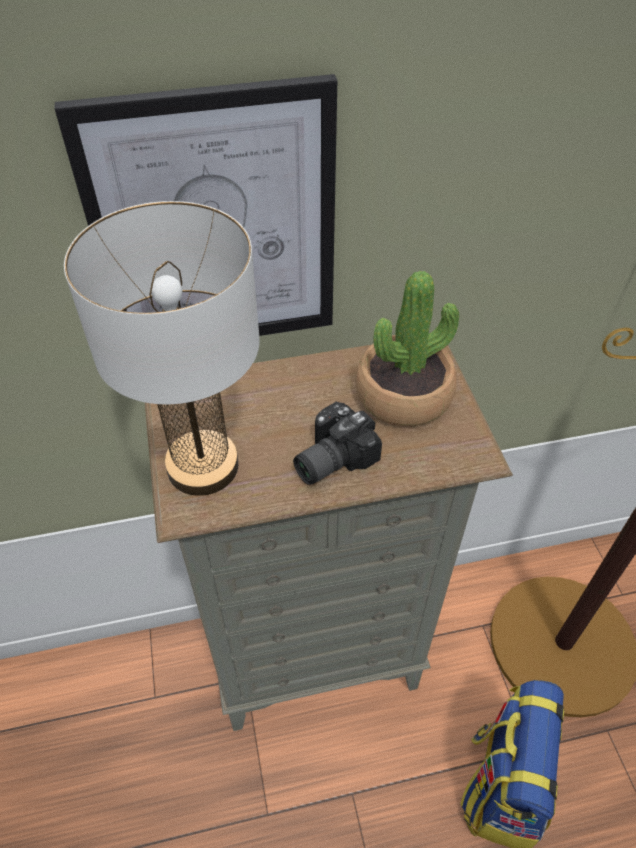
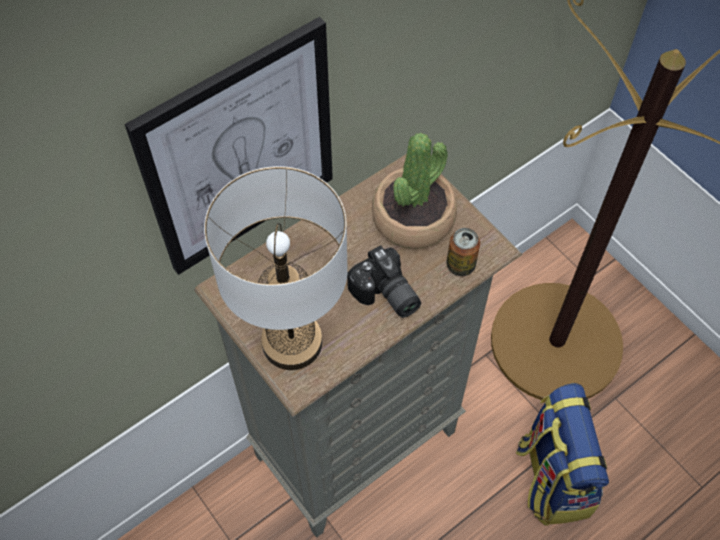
camera: 25 degrees left, 10 degrees up
camera [293,402,382,485] -> camera turned 60 degrees counterclockwise [347,245,421,318]
none -> can [446,228,480,276]

